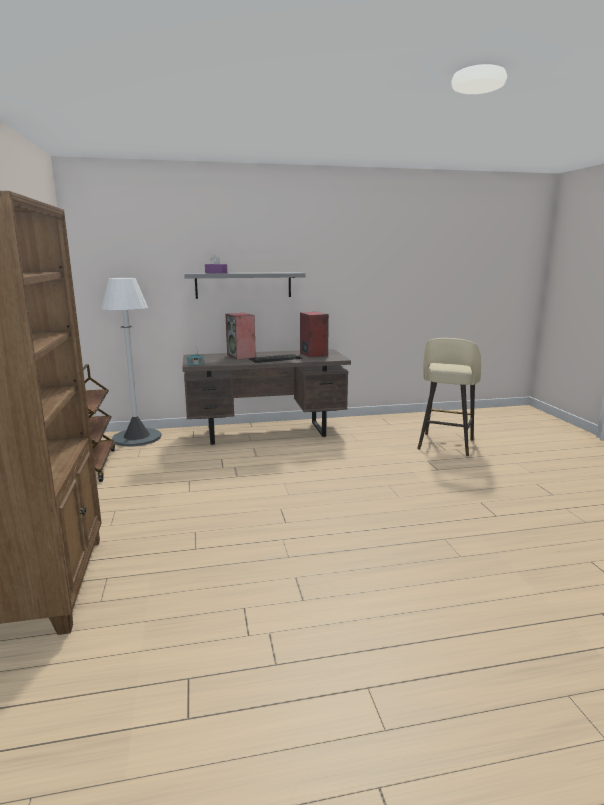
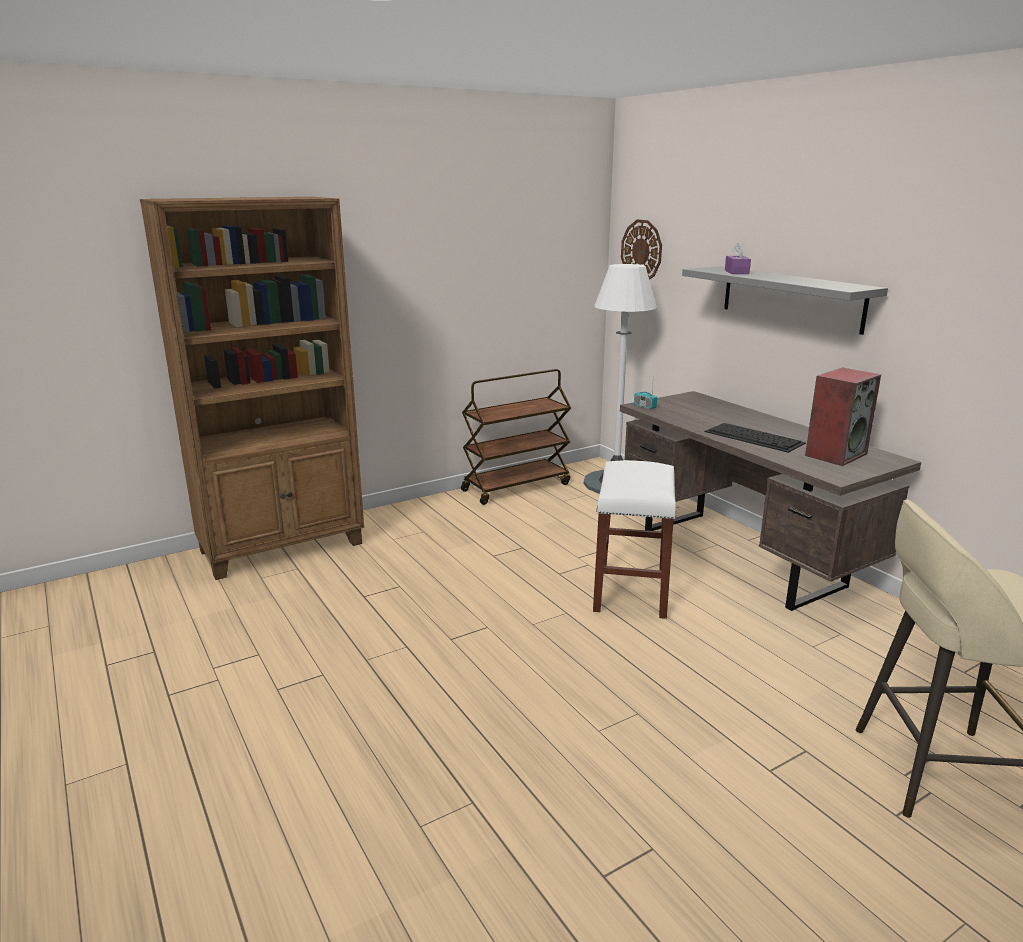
camera: 70 degrees right, 5 degrees up
speaker [225,313,256,360] -> none
none -> white stool [593,460,676,619]
none -> wall clock [621,220,662,280]

